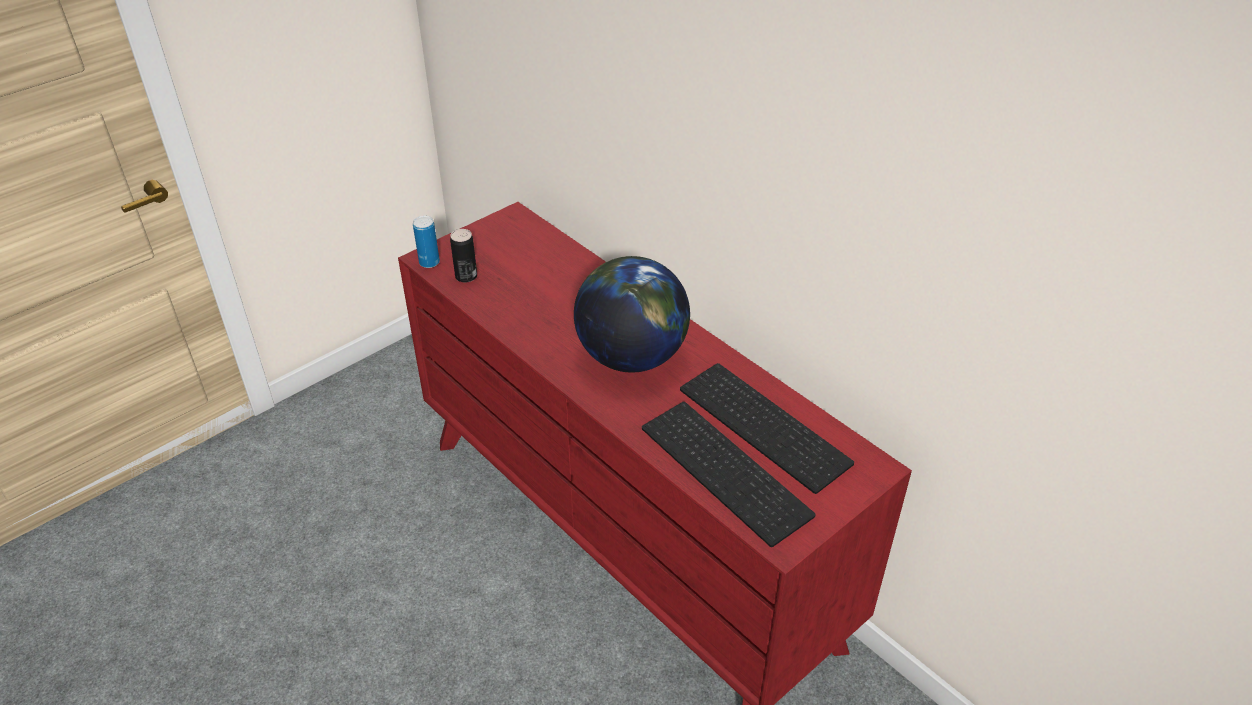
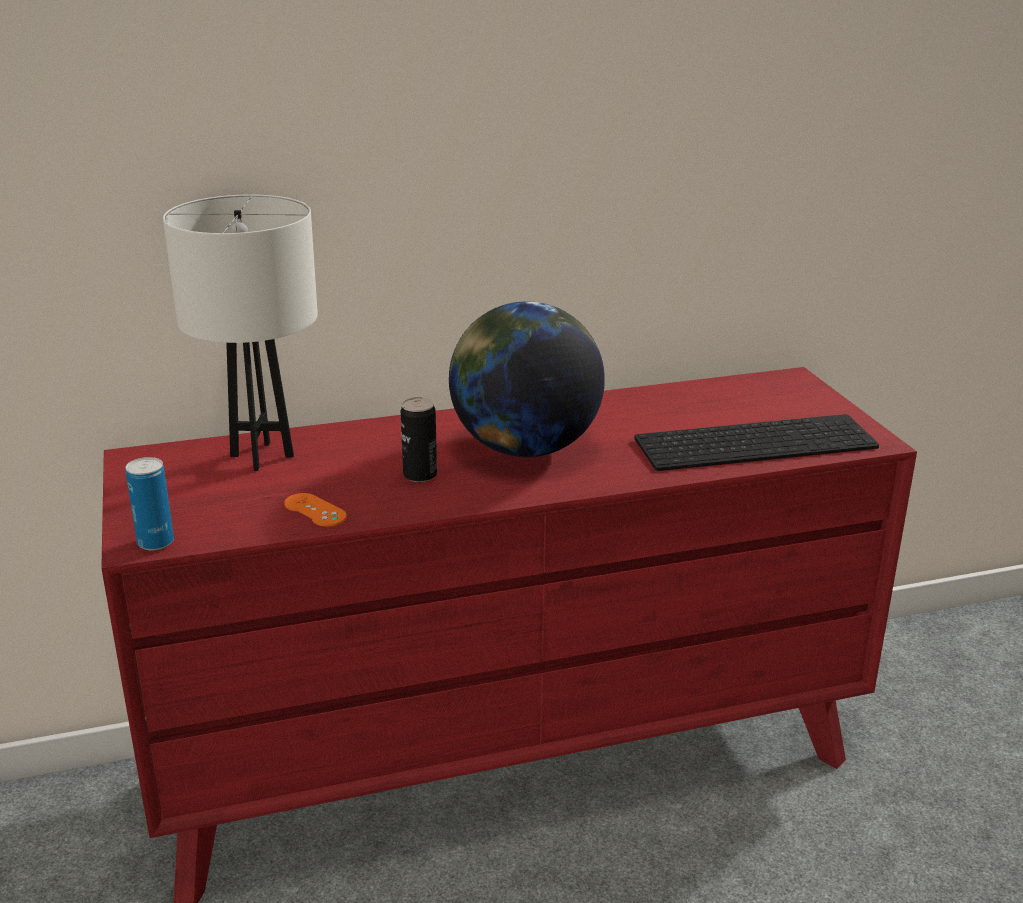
camera: 65 degrees left, 15 degrees down
can [450,229,477,283] -> can moved to [401,397,437,482]
keyboard [680,363,854,494] -> none
none -> white table lamp [163,195,318,471]
none -> orange game controller [284,493,347,527]

